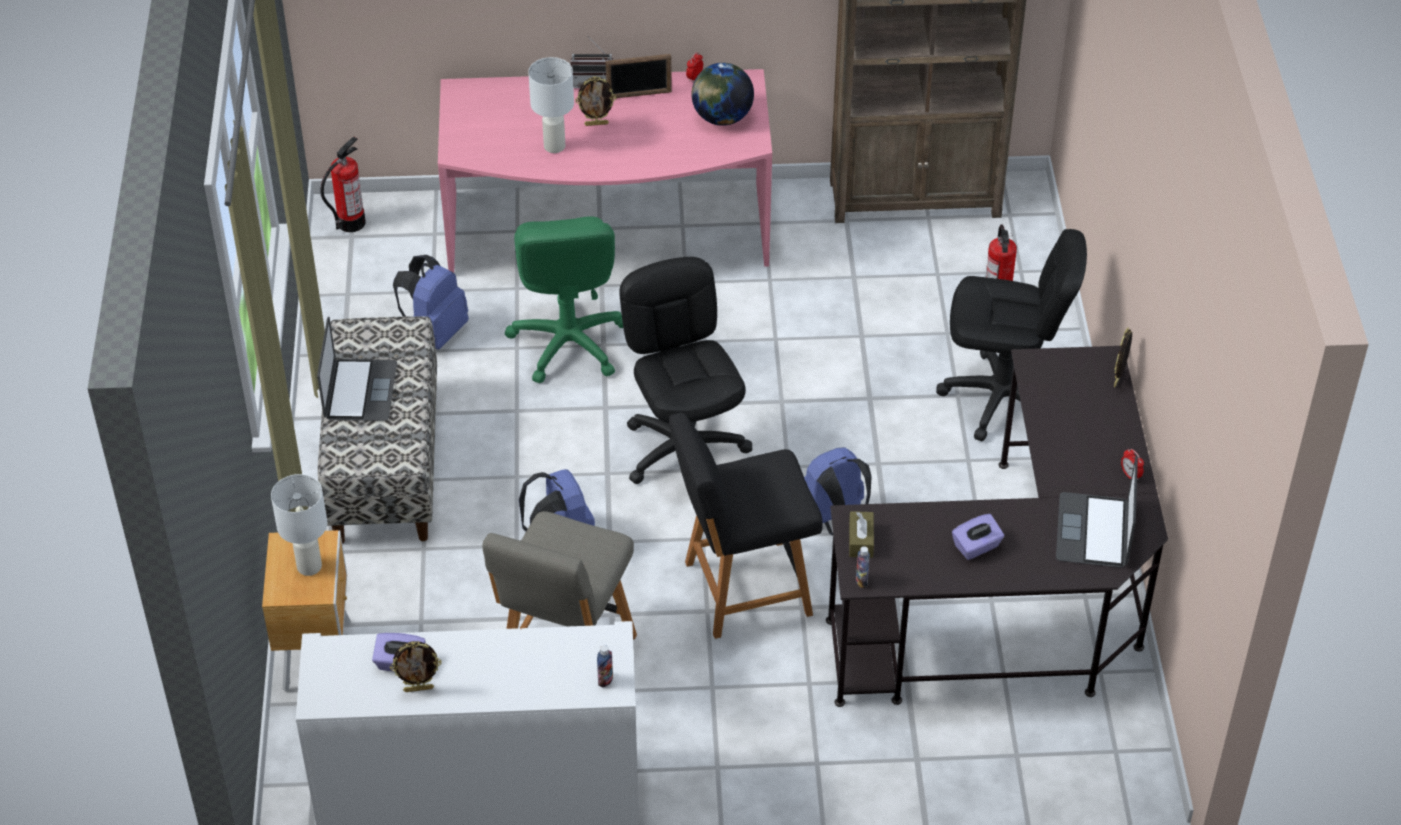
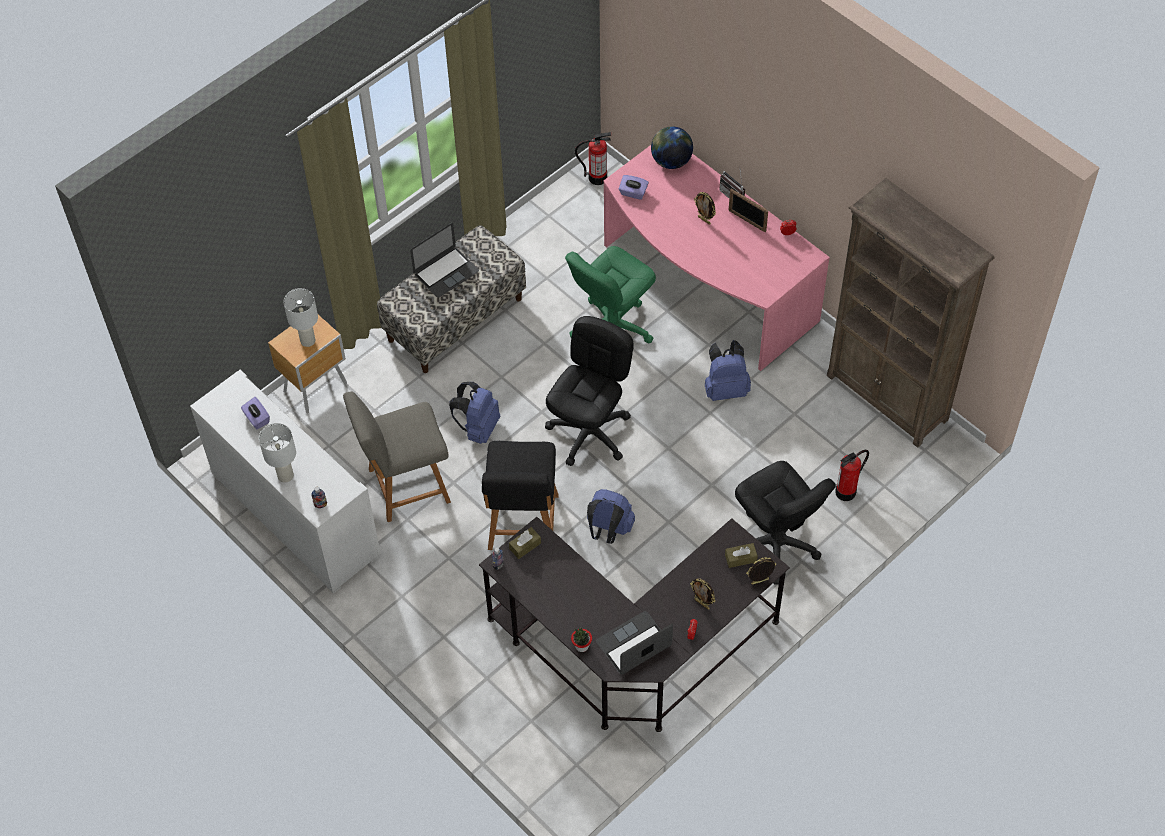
camera: 50 degrees right, 10 degrees up
picture frame [390,641,442,692] -> picture frame moved to [690,578,716,609]
blue backpack [393,255,468,350] -> blue backpack moved to [705,340,751,401]
white table lamp [528,57,574,153] -> white table lamp moved to [259,423,296,483]
black chair [669,413,823,639] -> black chair turned 120 degrees counterclockwise [482,441,559,550]
globe [692,63,754,126] -> globe moved to [651,126,693,169]
purple tissue box [952,514,1004,560] -> purple tissue box moved to [619,175,649,200]
none -> potted plant [571,627,592,652]
none -> brown tissue box [725,543,758,568]

